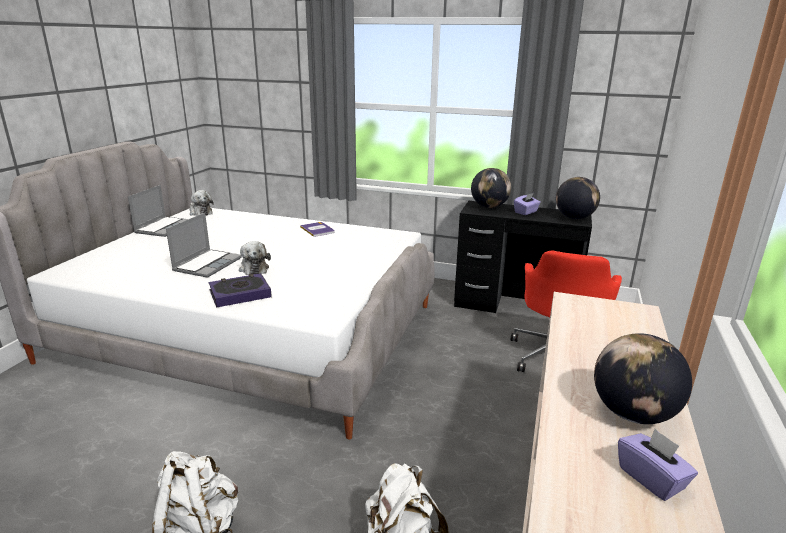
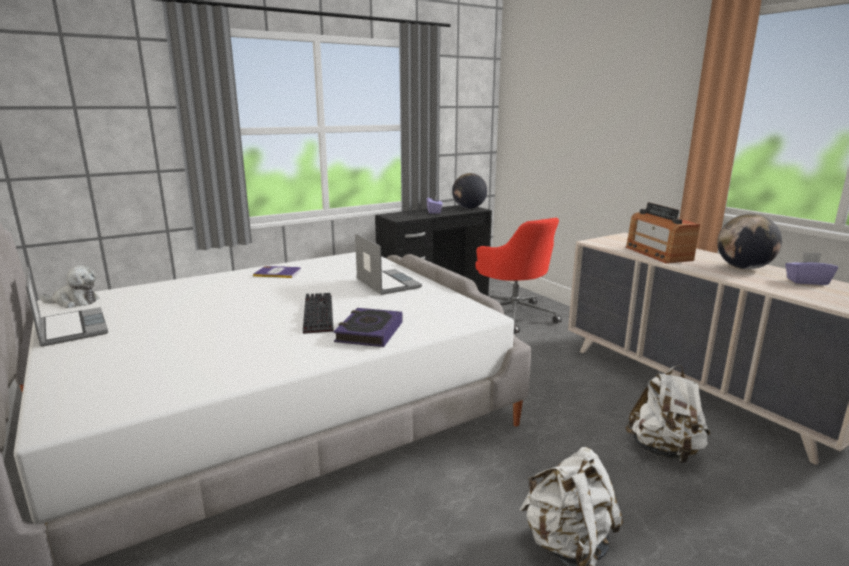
camera: 50 degrees left, 5 degrees down
laptop [166,213,242,278] -> laptop moved to [355,234,422,295]
plush toy [239,241,271,275] -> keyboard [303,293,333,334]
globe [471,168,511,208] -> none
none -> radio [626,202,700,263]

